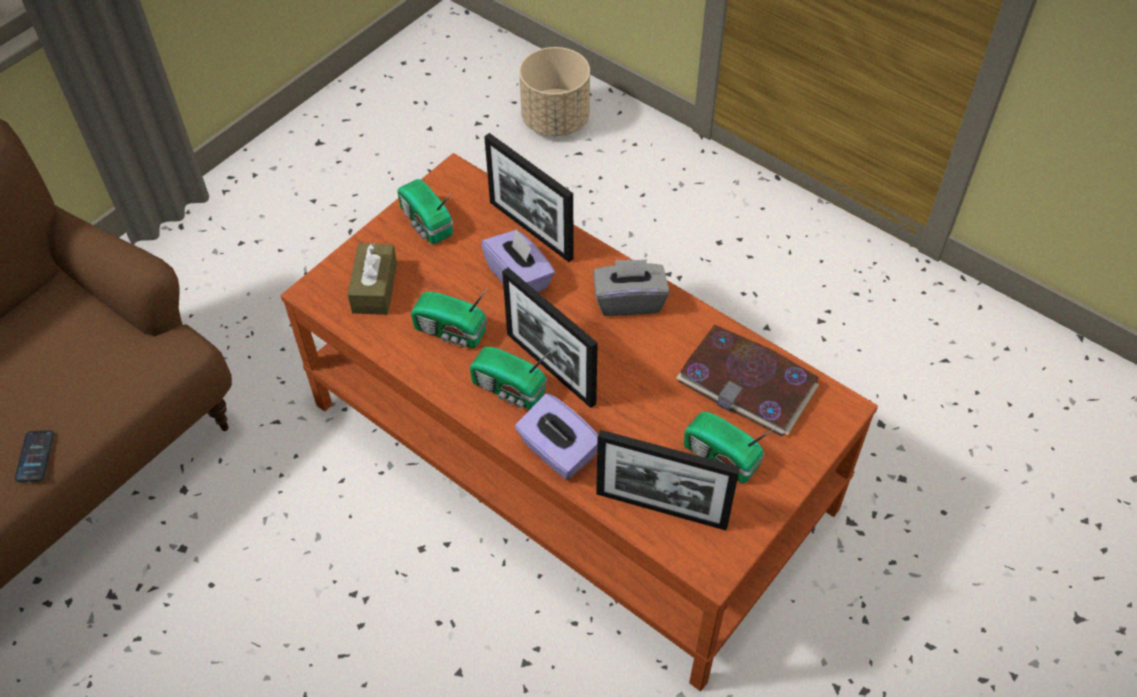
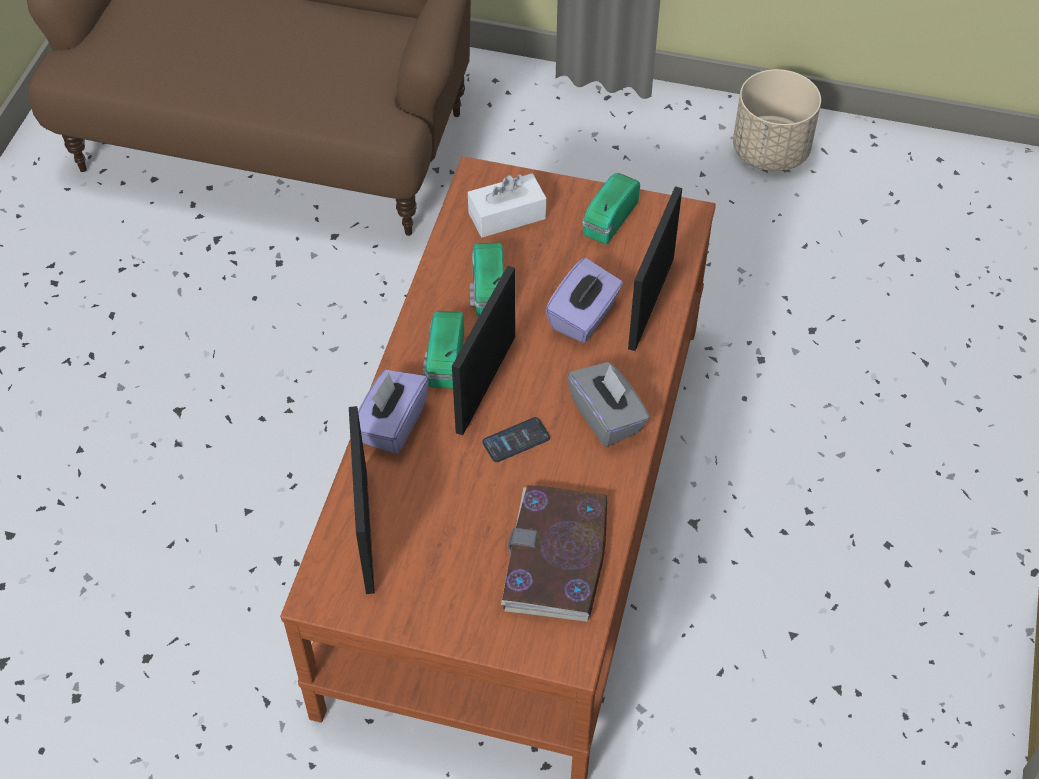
camera: 65 degrees right, 0 degrees up
phone [15,430,54,482] -> phone moved to [483,417,550,462]
brown tissue box [348,242,397,315] -> white tissue box [468,173,547,237]
beige planter [519,47,590,136] -> beige planter moved to [733,69,821,171]
radio [684,412,776,484] -> none

